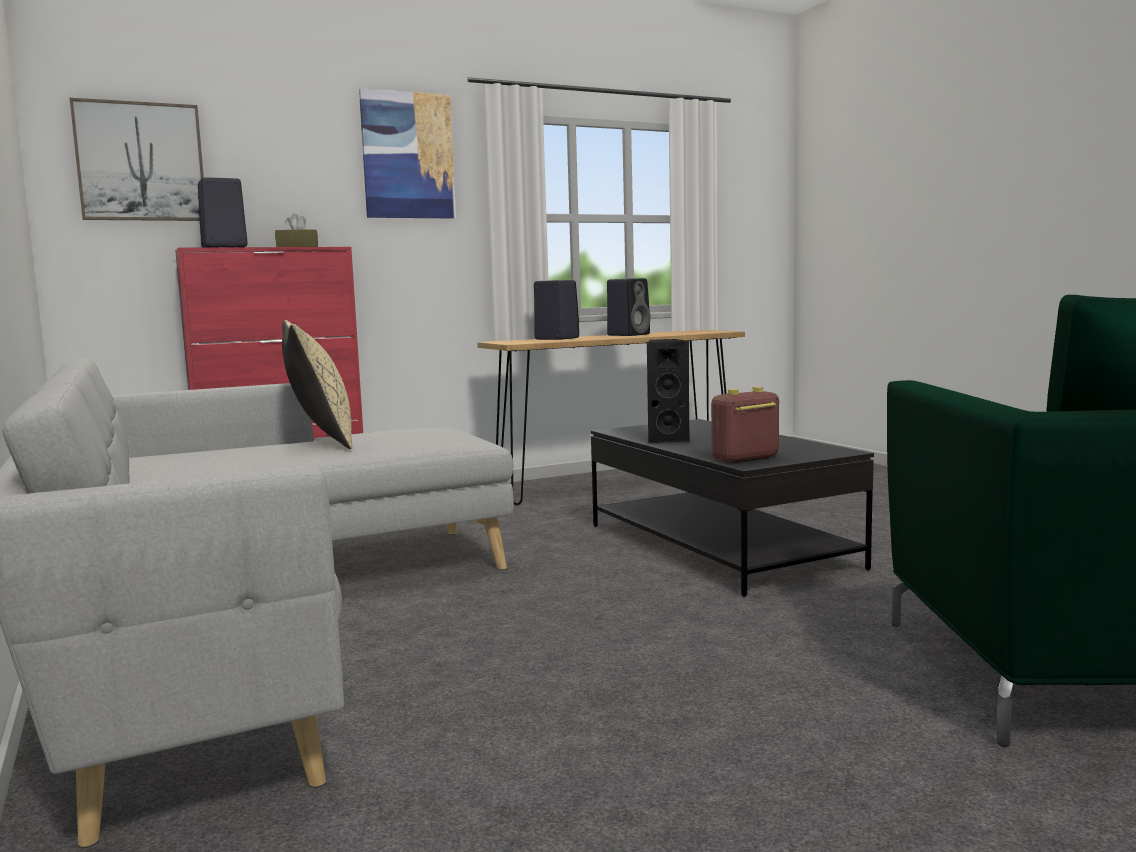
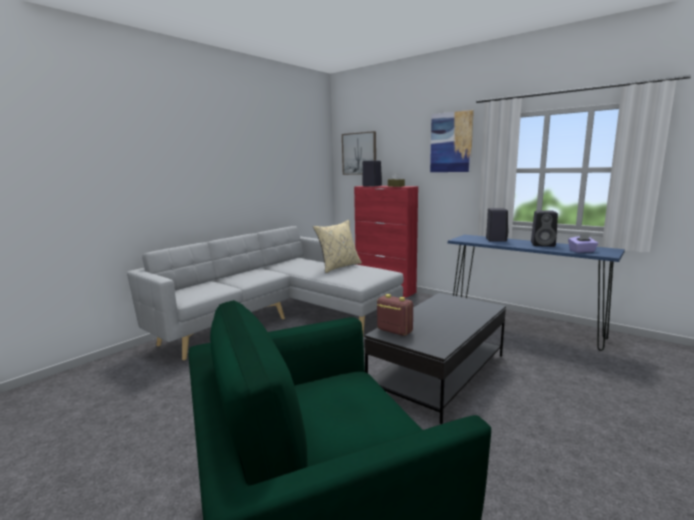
camera: 65 degrees right, 5 degrees up
brown console table [477,330,745,505] -> blue console table [448,235,625,351]
black speaker [646,339,690,443] -> none
none -> purple tissue box [568,234,598,253]

